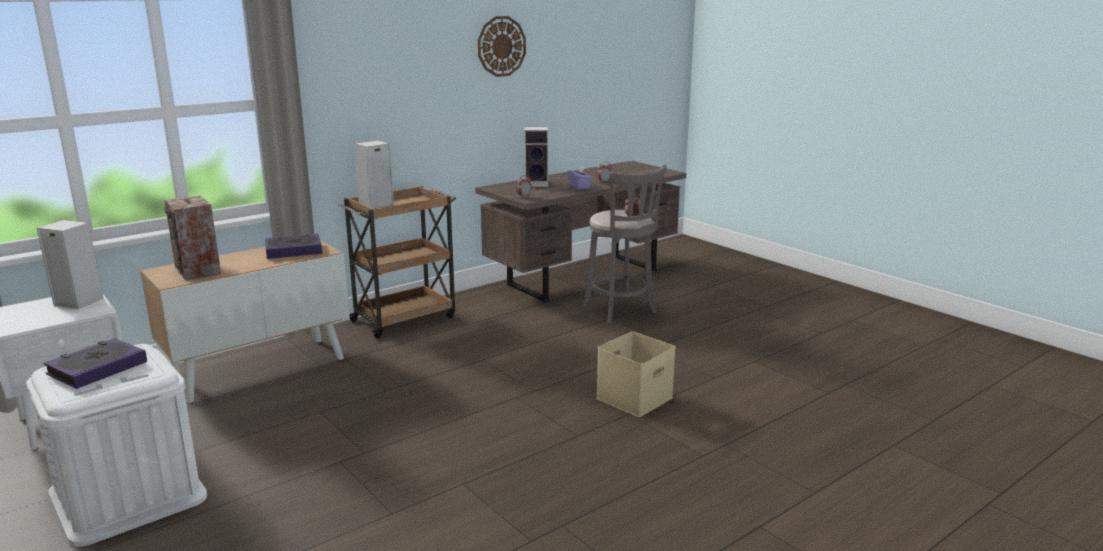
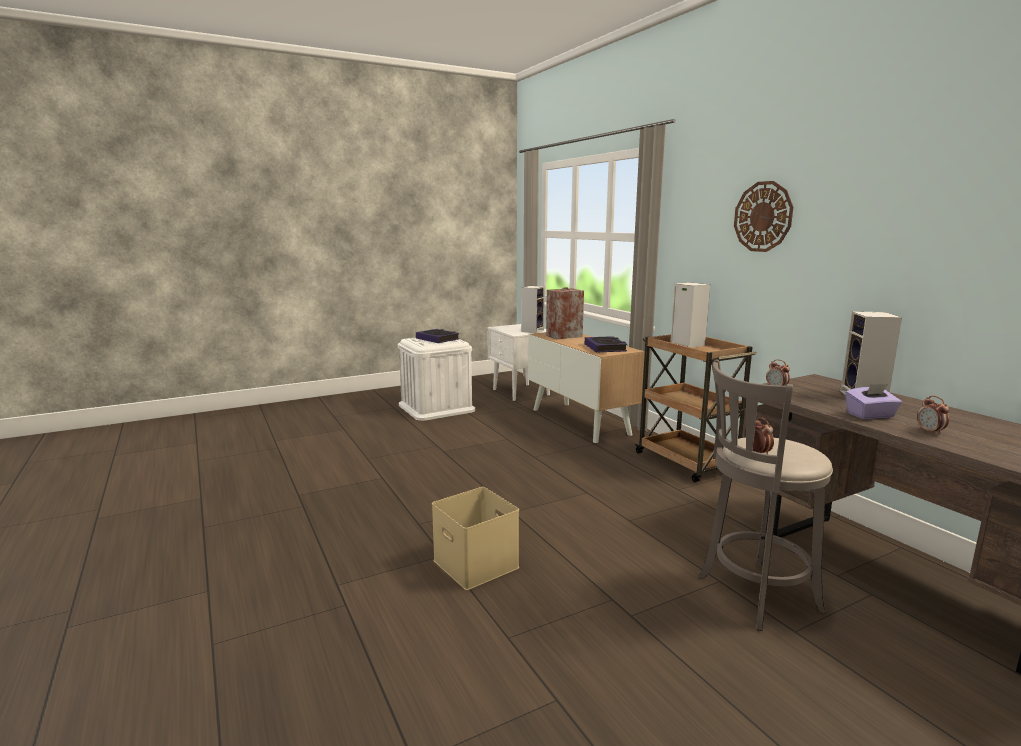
camera: 100 degrees right, 5 degrees down
wall clock [478,16,526,77] -> wall clock moved to [734,181,793,252]

